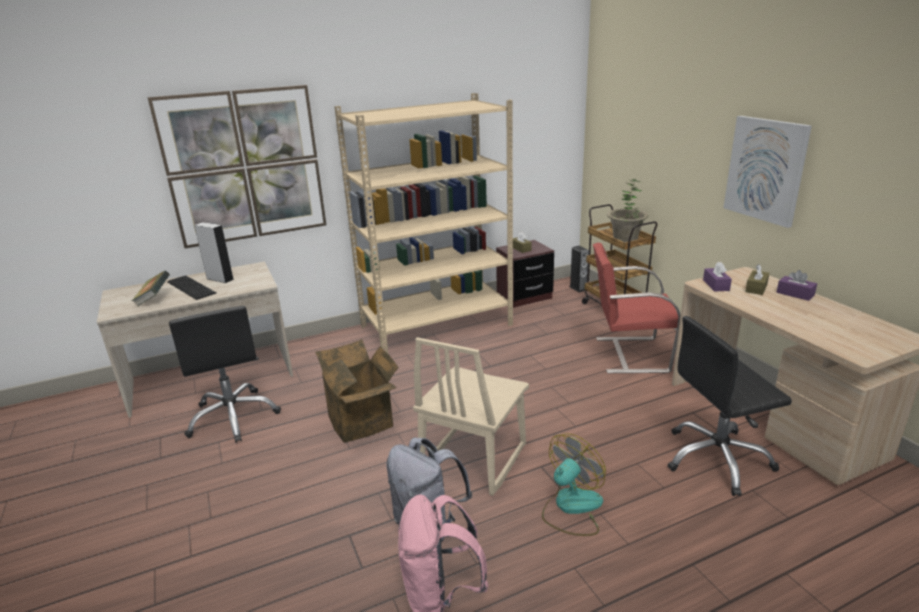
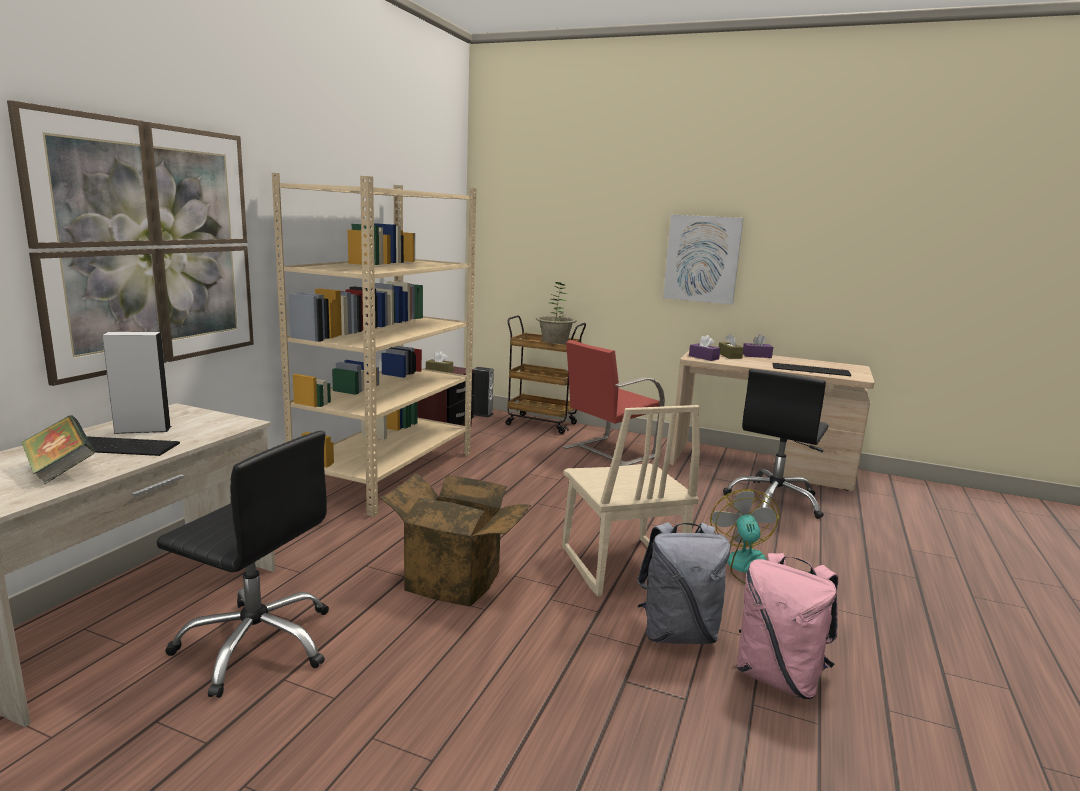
camera: 45 degrees left, 10 degrees down
none -> keyboard [773,363,851,376]

